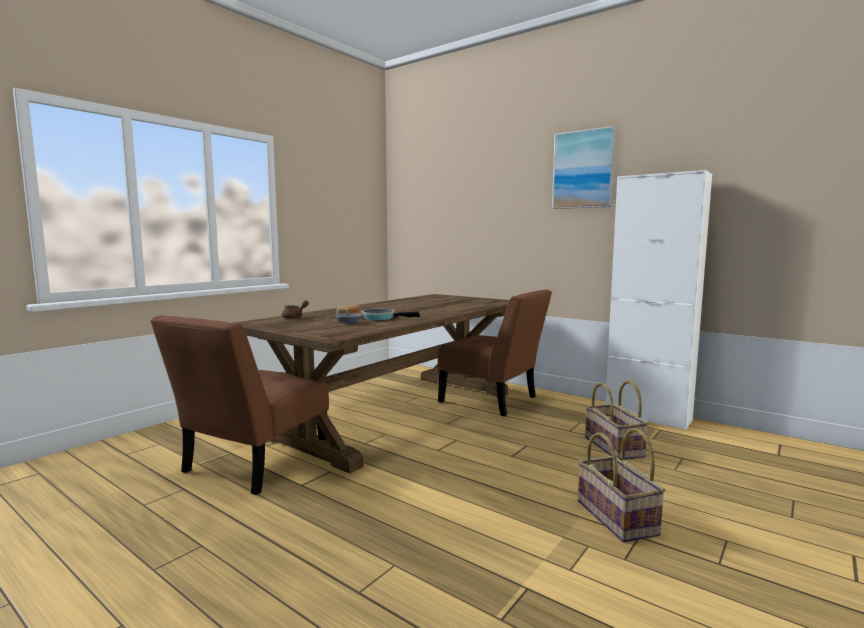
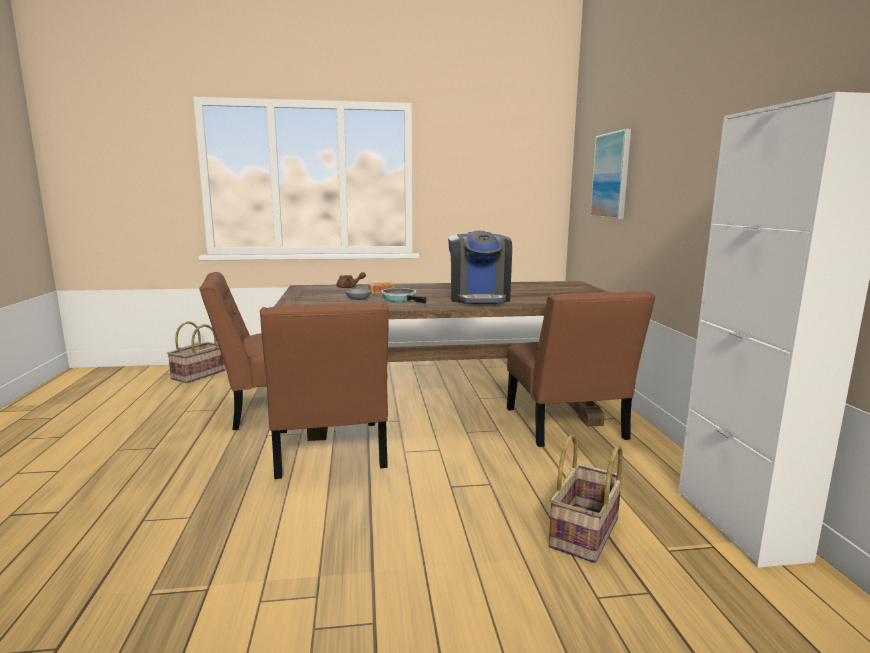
camera: 45 degrees right, 5 degrees up
picture [552,126,616,209] -> picture moved to [590,129,631,219]
basket [578,428,665,542] -> basket moved to [167,321,225,383]
none -> brown chair [260,303,389,479]
none -> coffee machine [448,231,512,304]

